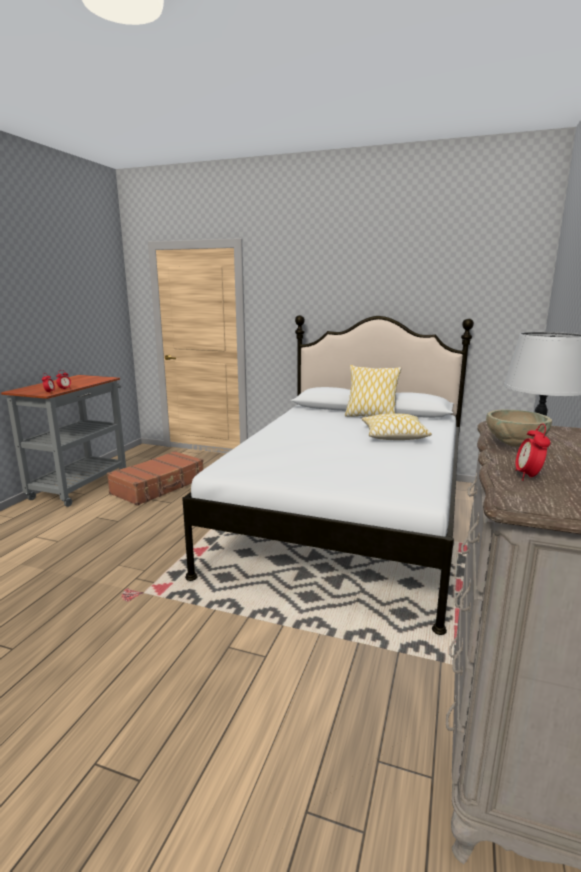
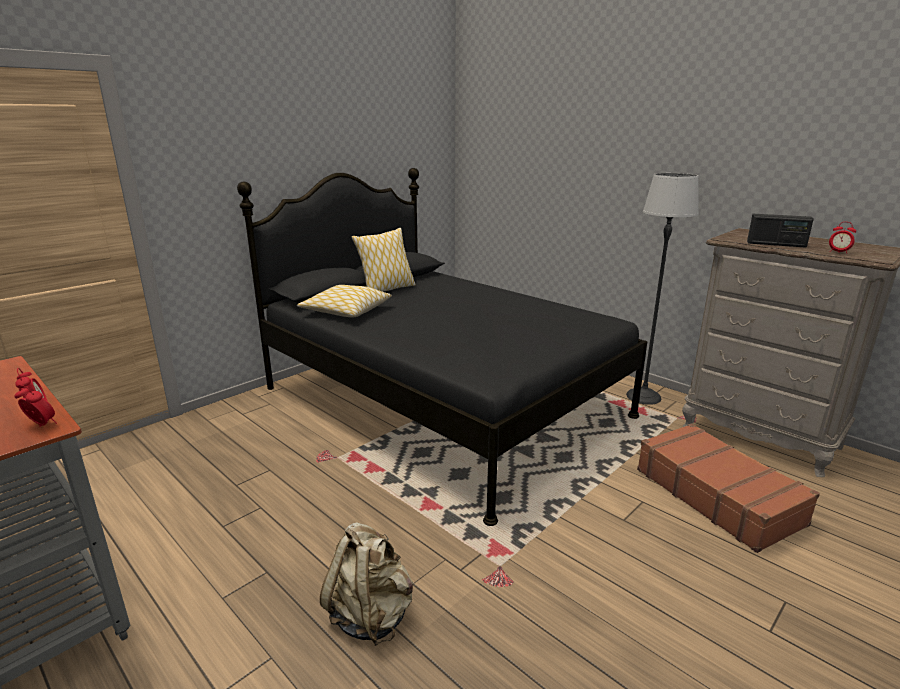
camera: 65 degrees left, 5 degrees up
brown suitcase [107,451,203,506] -> brown suitcase moved to [637,423,820,553]
white bed [182,315,474,635] -> black bed [237,168,647,526]
pillow [362,413,432,440] -> pillow moved to [297,285,392,317]
beige bowl [486,409,552,447] -> radio [747,214,814,248]
none -> beige backpack [320,522,413,646]

